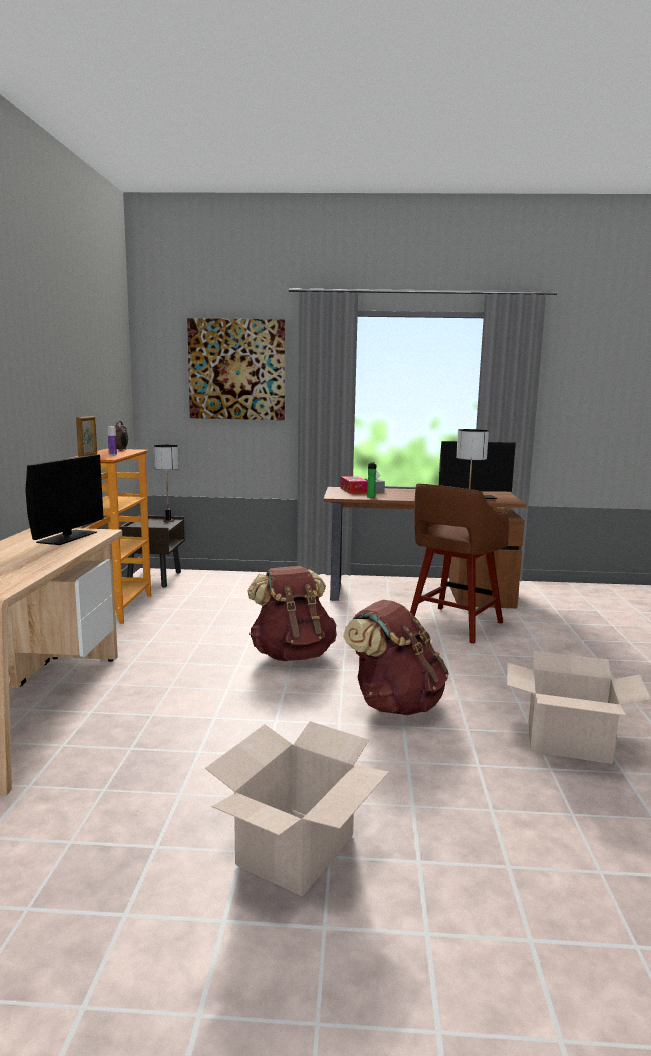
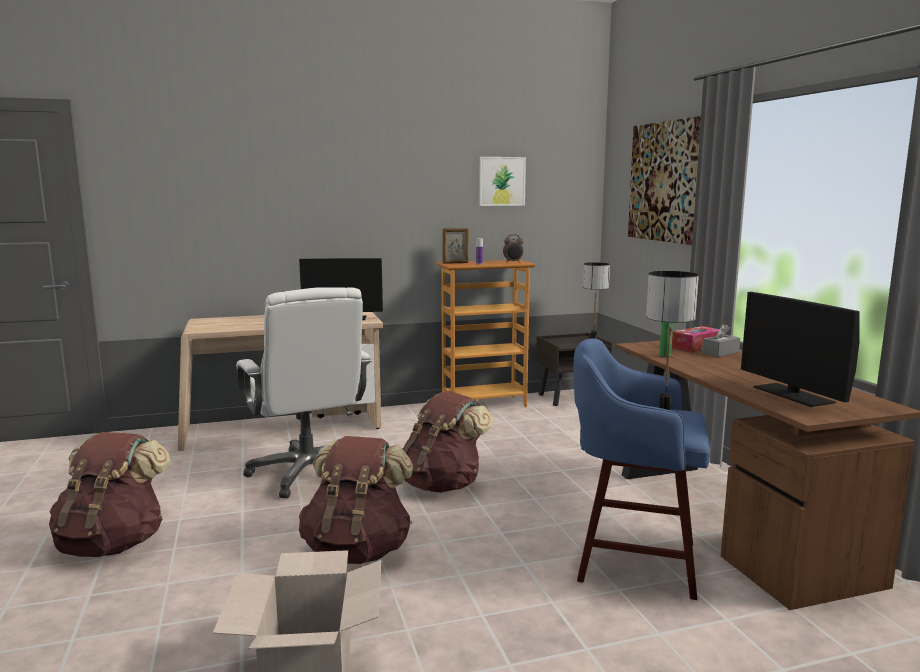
camera: 70 degrees right, 0 degrees up
cardboard box [205,721,389,897] -> brown backpack [49,432,170,557]
brown stool [410,484,509,644] -> blue stool [574,338,710,600]
none -> white office chair [236,287,372,498]
none -> picture [479,157,526,206]

